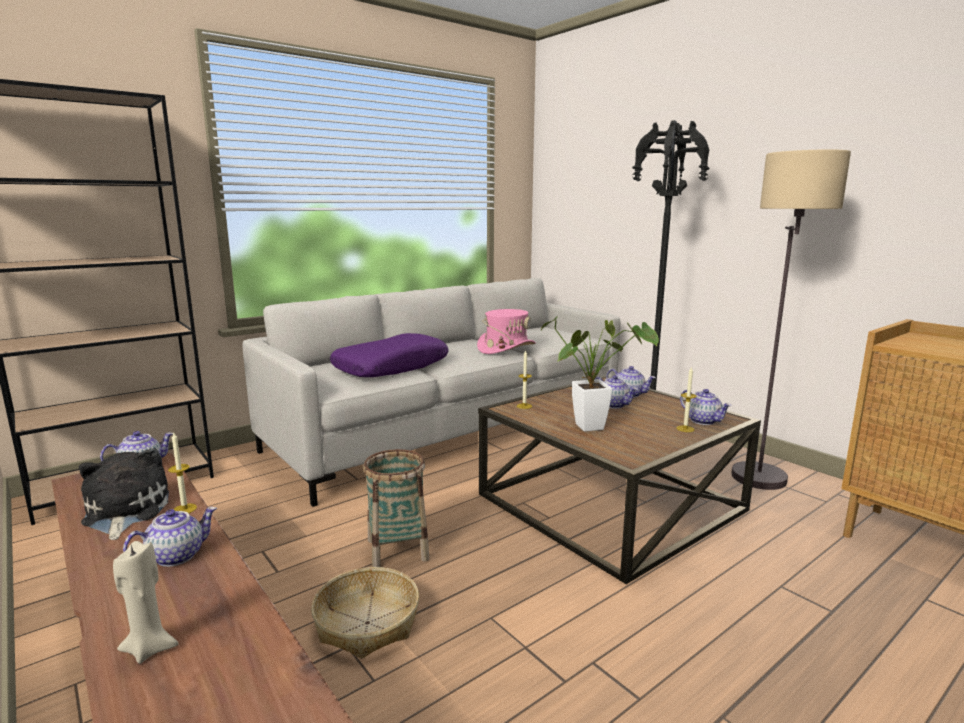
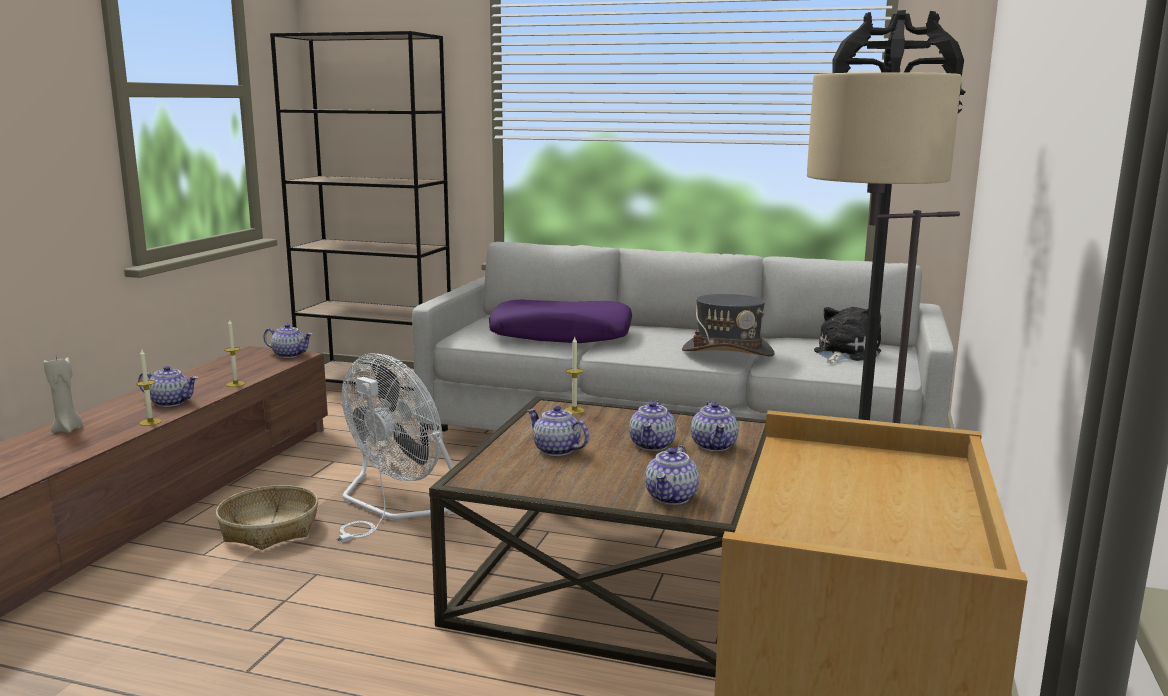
camera: 55 degrees right, 0 degrees up
plush toy [78,448,169,540] -> plush toy moved to [814,307,881,364]
basket [363,449,429,567] -> white fan [338,353,459,543]
pink hat [477,309,536,354] -> grey hat [682,294,775,357]
potted plant [540,316,659,432] -> teapot [527,406,589,456]
candle [677,366,697,432] -> candle moved to [136,350,162,426]

